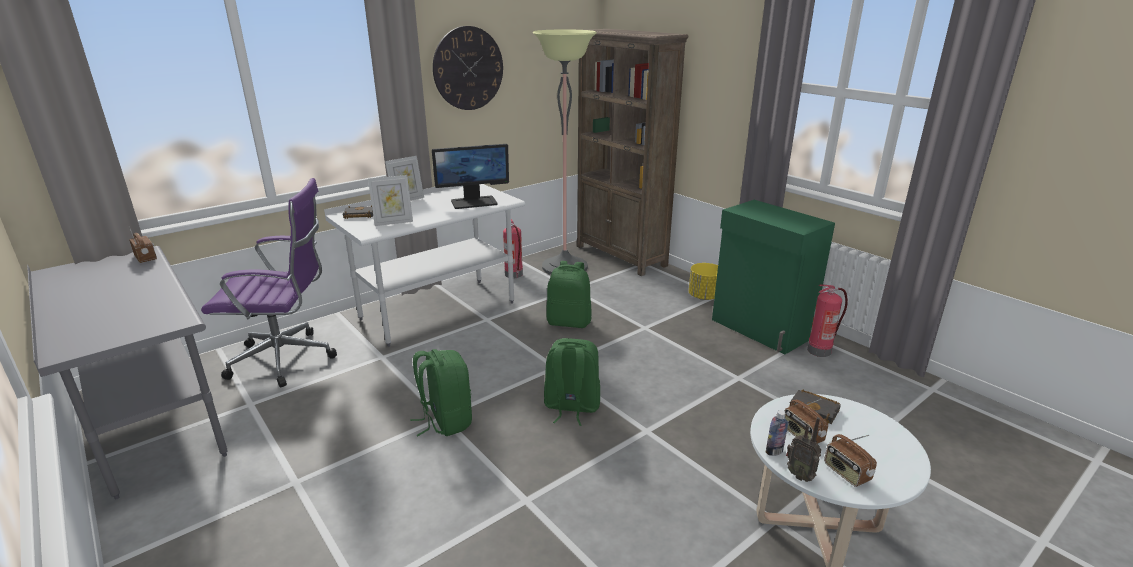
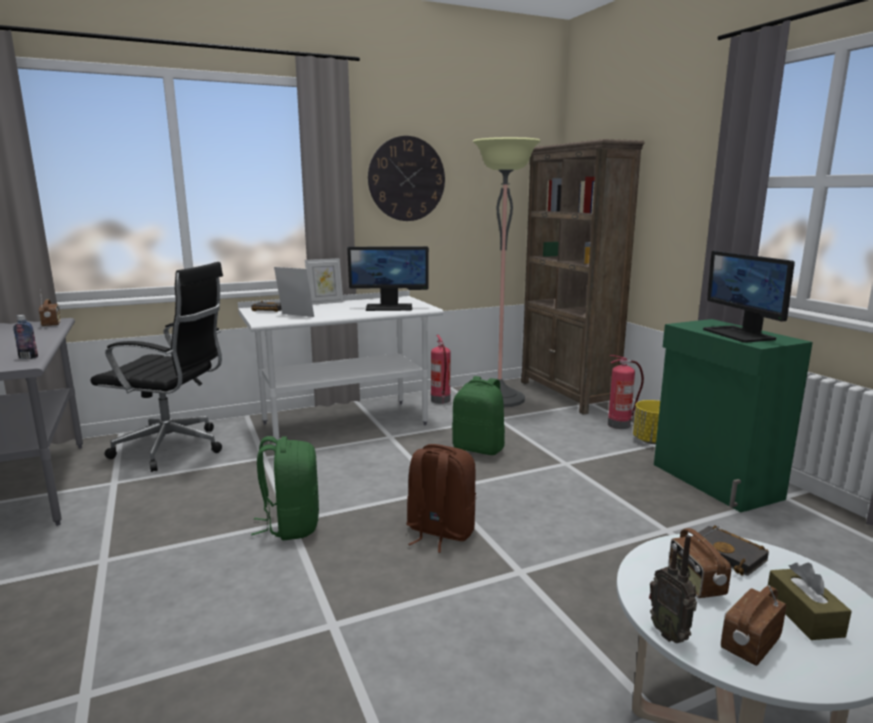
camera: 15 degrees right, 10 degrees down
purple office chair [201,178,337,388] -> black office chair [90,262,223,472]
picture frame [368,175,413,226] -> picture frame turned 150 degrees counterclockwise [274,267,314,317]
green backpack [544,338,600,426] -> brown backpack [406,444,476,553]
bottle [766,410,788,456] -> bottle moved to [13,315,38,359]
fire extinguisher [807,284,848,357] -> fire extinguisher moved to [608,355,644,429]
radio [824,434,877,487] -> radio turned 60 degrees clockwise [721,585,787,666]
none -> monitor [703,251,795,343]
none -> brown tissue box [768,562,852,640]

